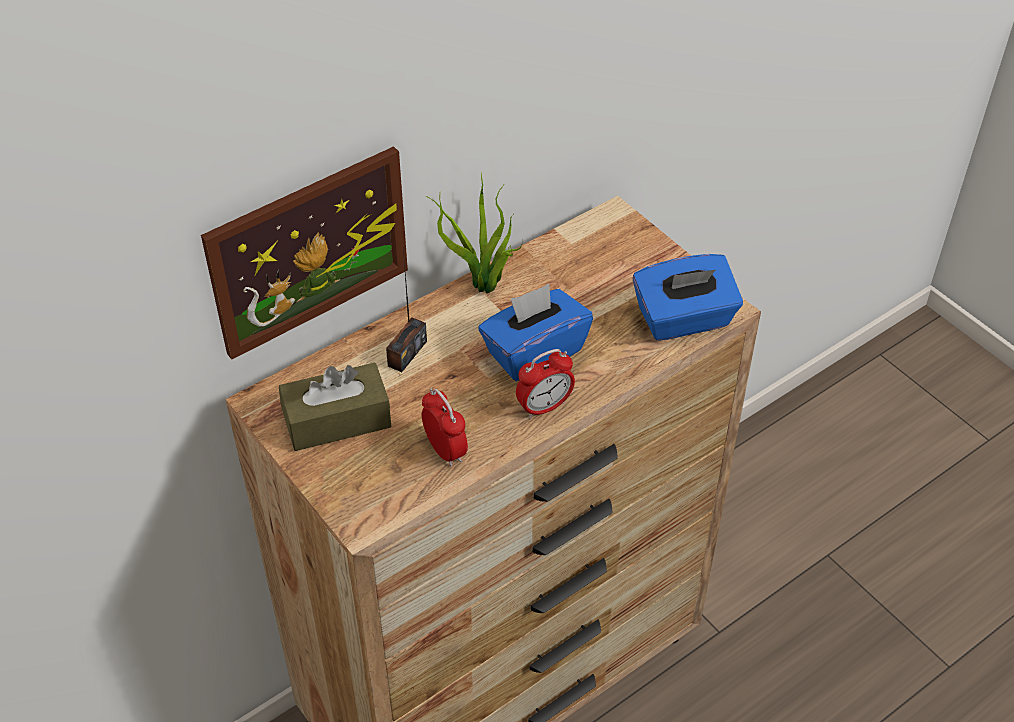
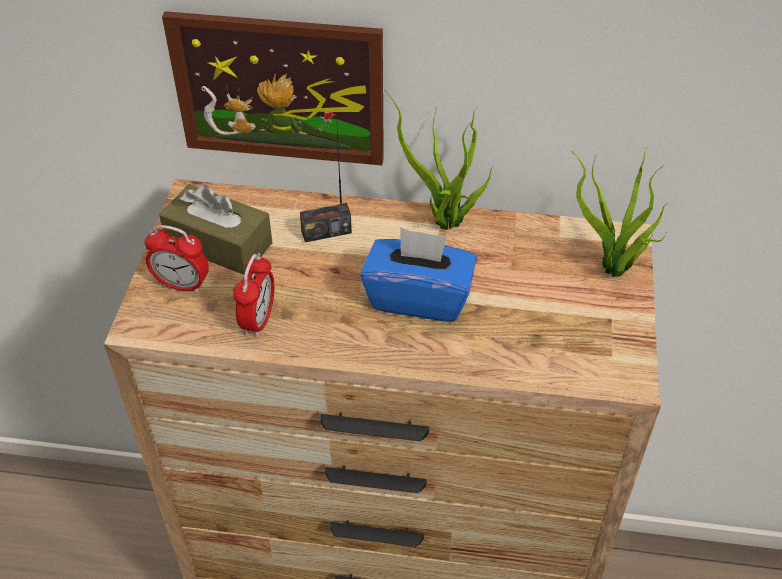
camera: 45 degrees right, 0 degrees up
alarm clock [516,349,575,418] -> alarm clock moved to [144,225,209,293]
blue tissue box [633,254,743,341] -> none
none -> potted plant [571,147,668,277]

